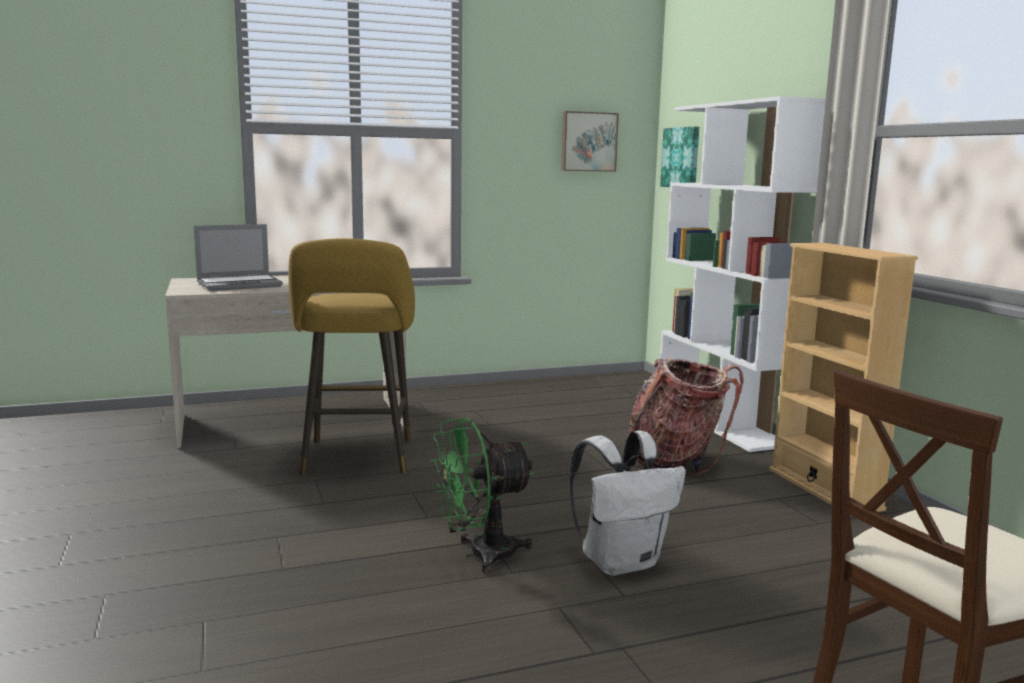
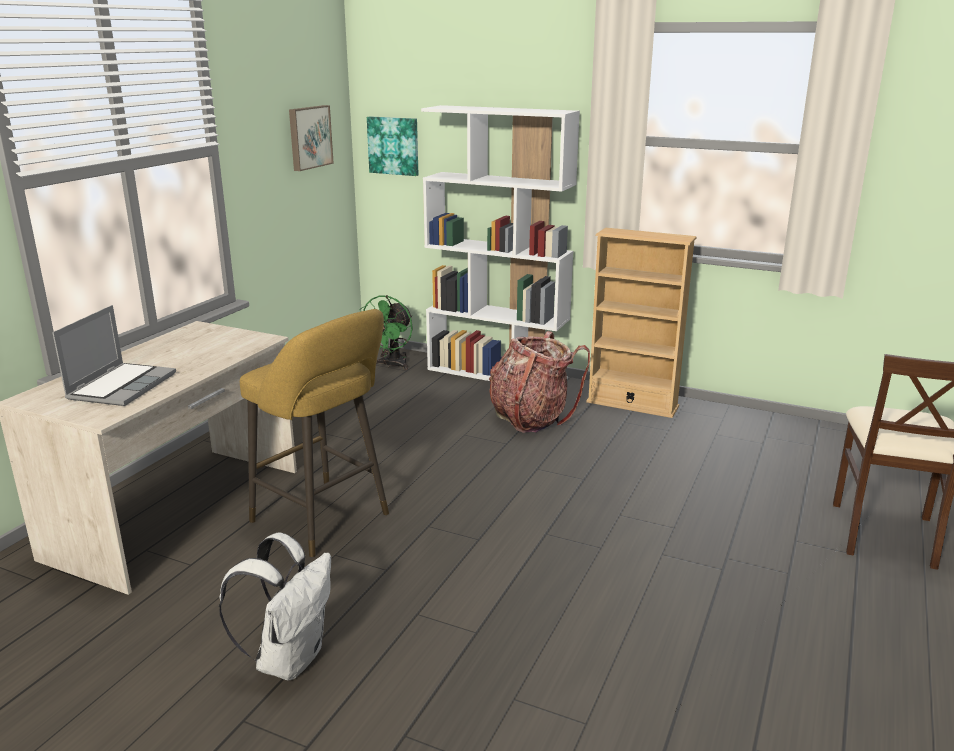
camera: 45 degrees left, 10 degrees up
green fan [431,418,535,573] -> green fan moved to [359,295,413,370]
white backpack [570,431,686,576] -> white backpack moved to [219,532,331,680]

